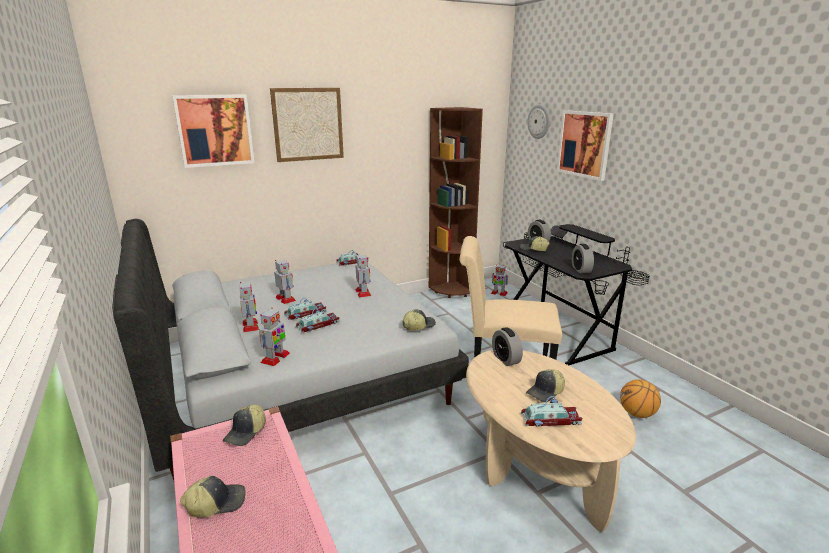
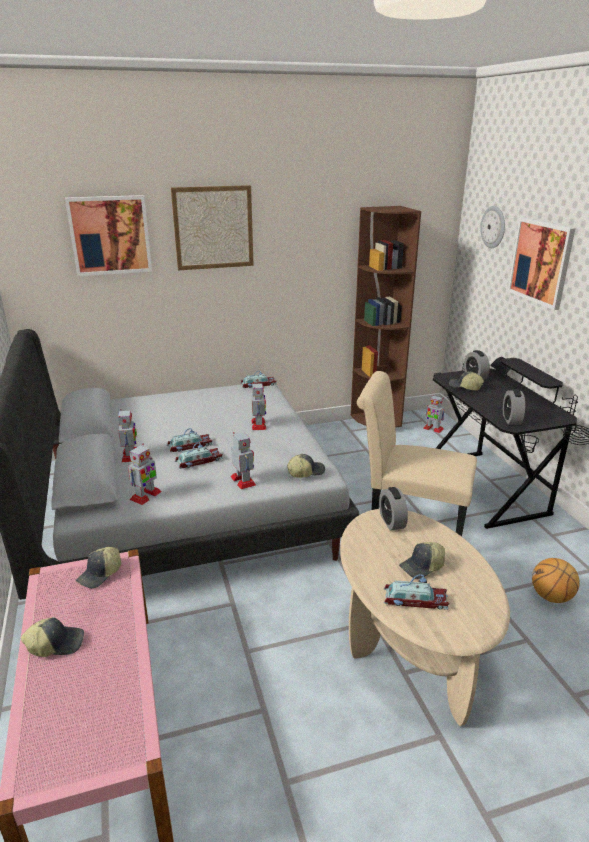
camera: 10 degrees right, 5 degrees up
toy robot [274,260,296,304] -> toy robot moved to [231,432,256,489]

